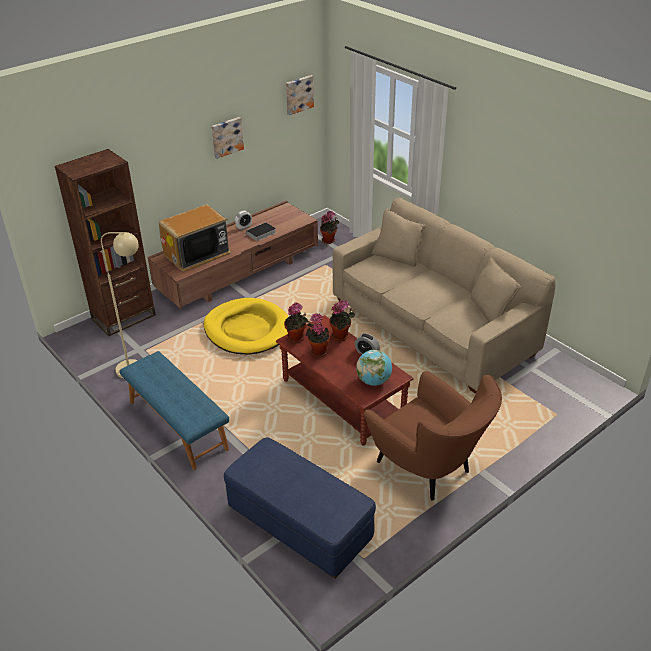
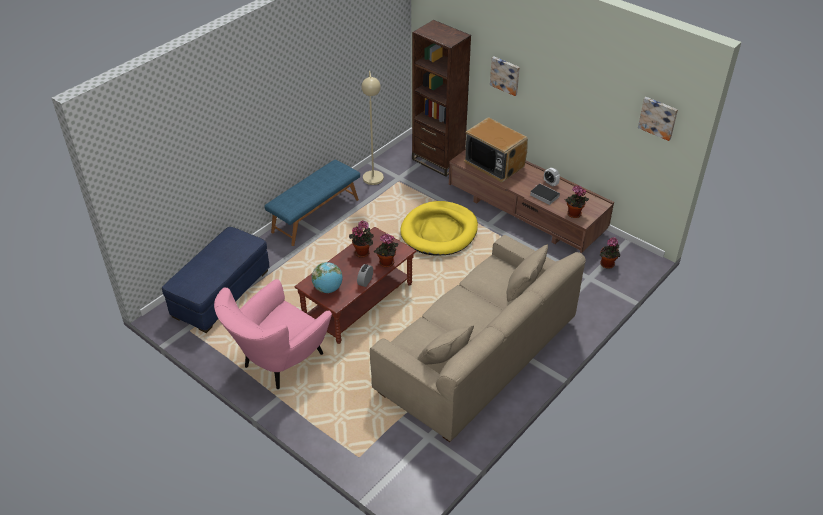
camera: 80 degrees right, 5 degrees up
picture [211,117,244,159] -> picture moved to [490,56,520,96]
potted plant [284,302,308,343] -> potted plant moved to [564,185,589,218]
brown armchair [364,371,502,500] -> pink armchair [214,279,332,389]

